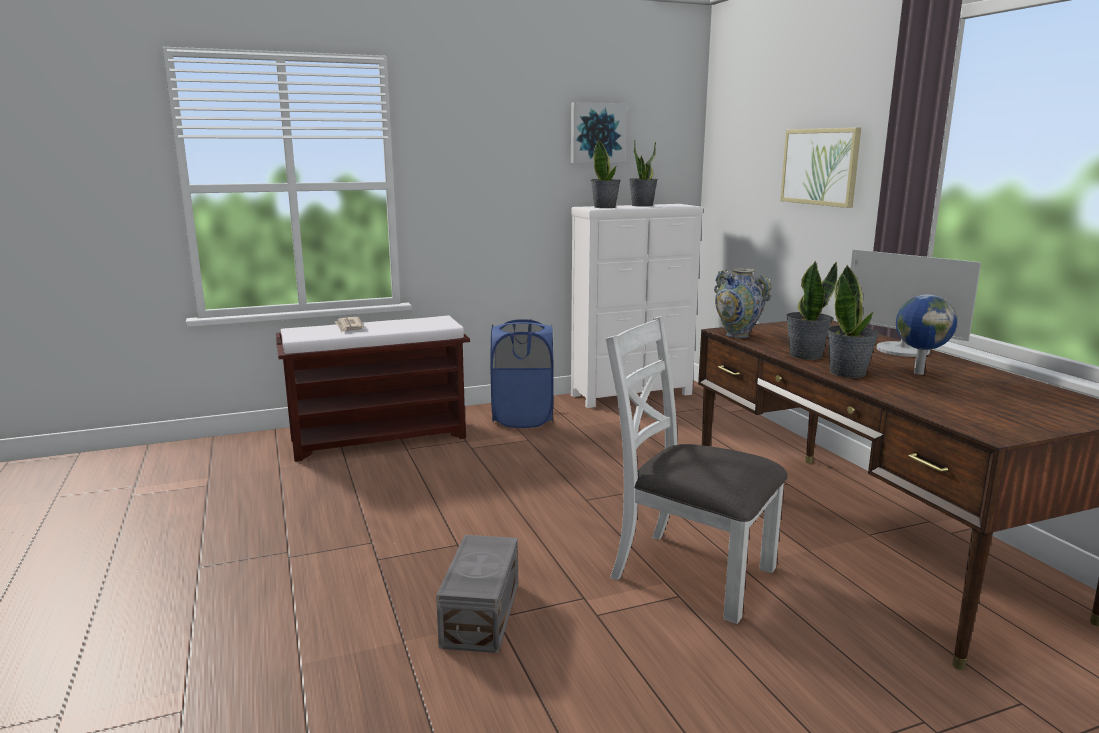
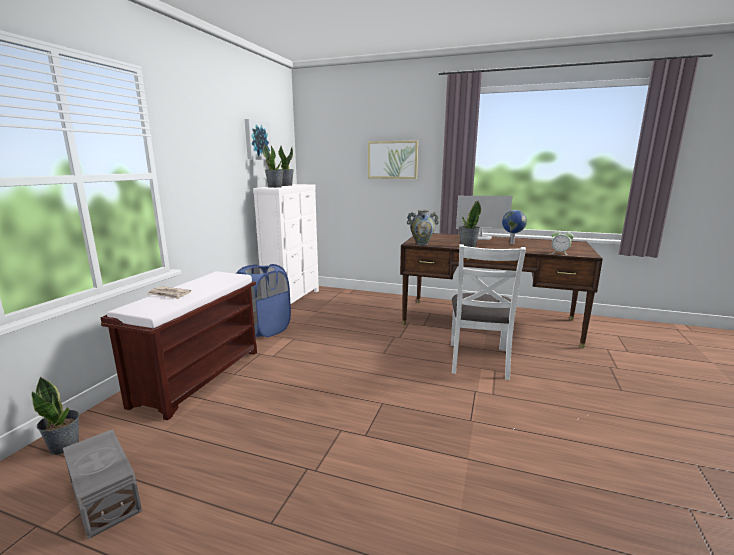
camera: 50 degrees left, 0 degrees up
grey storage box [436,535,518,653] -> grey storage box moved to [63,429,142,539]
white chair [606,316,788,624] -> white chair turned 60 degrees counterclockwise [451,244,526,380]
potted plant [827,265,879,378] -> potted plant moved to [32,377,80,455]
none -> alarm clock [551,228,574,255]

